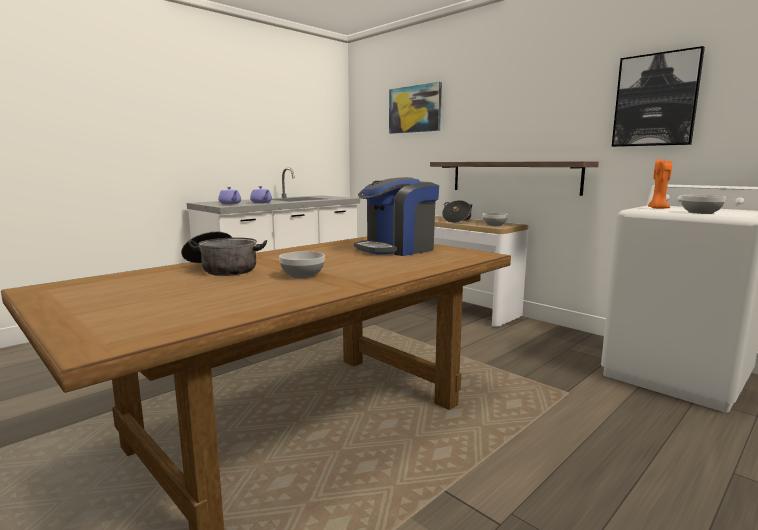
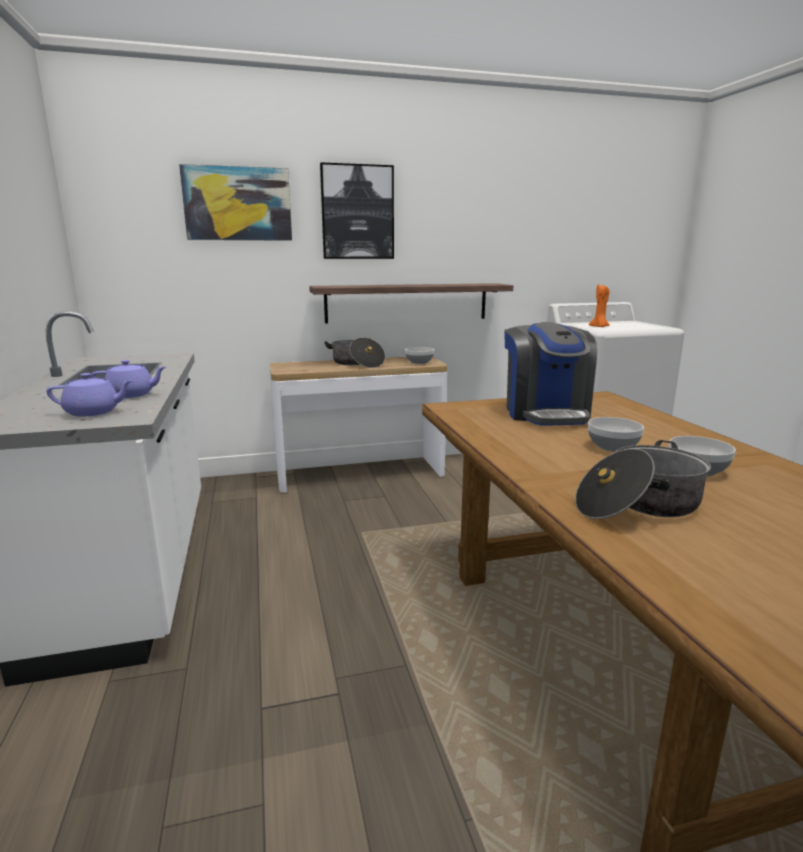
camera: 60 degrees left, 5 degrees up
picture [612,46,705,147] -> picture moved to [320,162,394,259]
bowl [681,195,726,214] -> bowl moved to [588,417,644,452]

